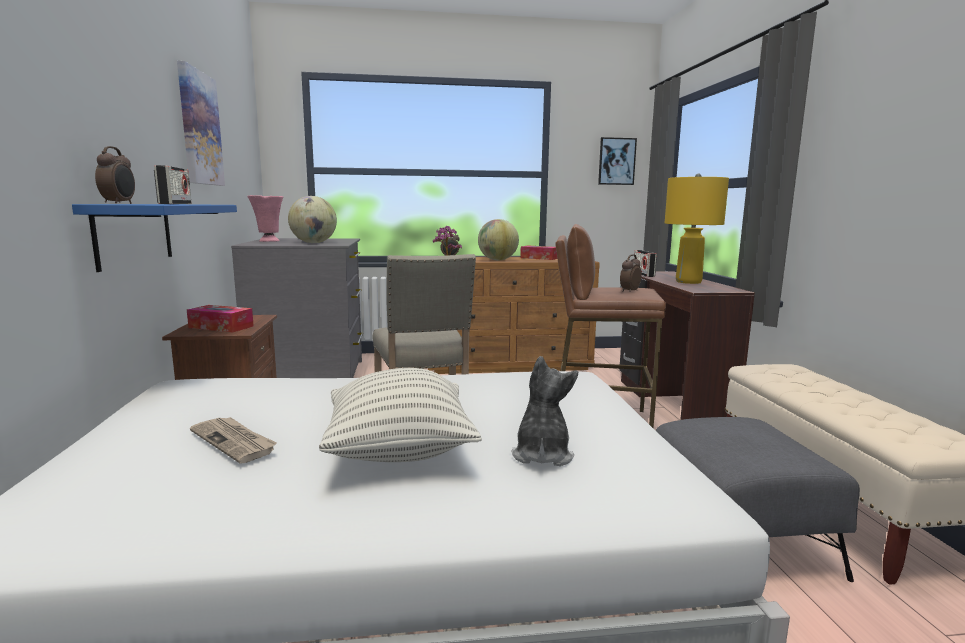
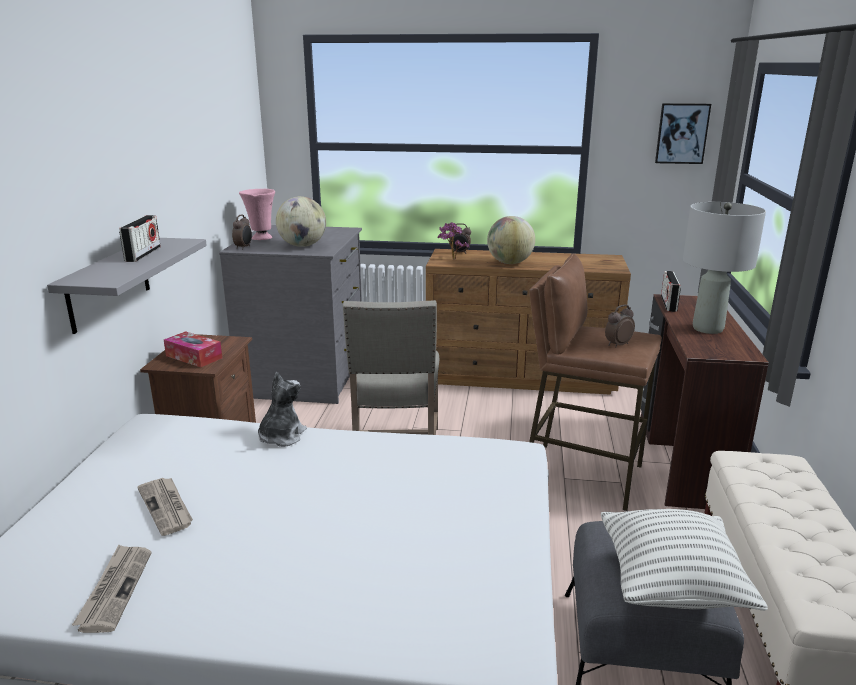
camera: 15 degrees right, 10 degrees up
blue shelf [72,204,237,272] -> grey shelf [47,238,207,334]
alarm clock [95,146,135,204] -> alarm clock moved to [232,214,252,250]
picture [177,61,225,186] -> none
pillow [319,368,482,462] -> pillow moved to [601,509,768,611]
plush toy [511,356,578,466] -> plush toy moved to [258,372,307,447]
tissue box [520,246,557,260] -> none
yellow table lamp [665,174,729,284] -> grey table lamp [683,202,766,334]
none -> newspaper [72,545,151,633]

